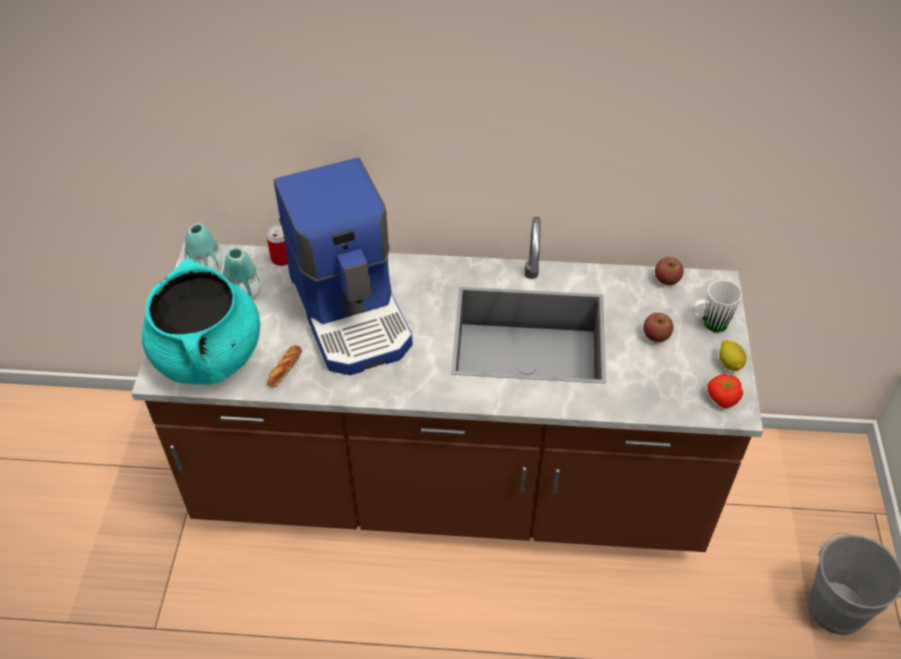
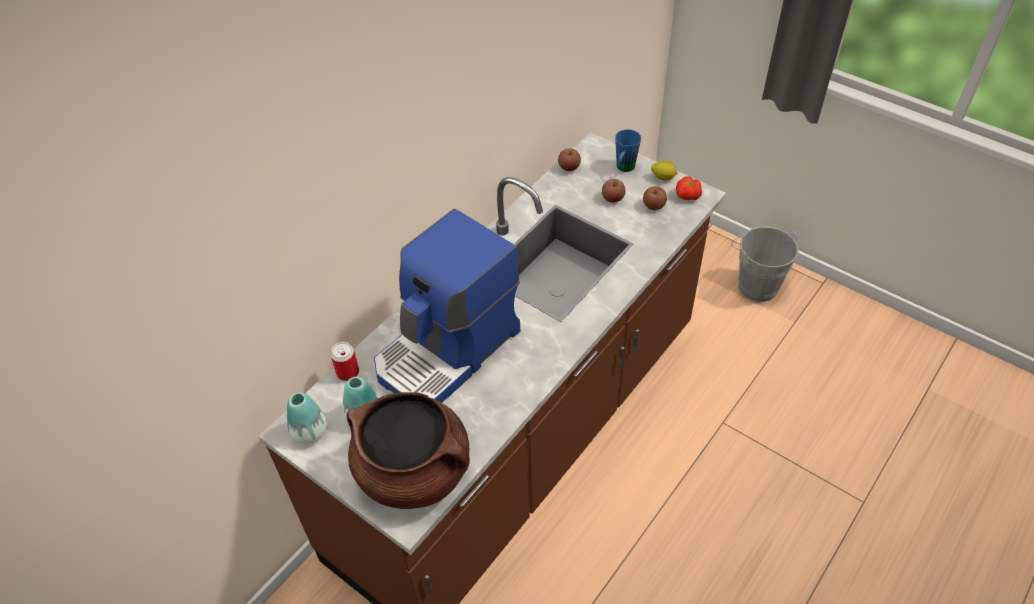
camera: 55 degrees left, 0 degrees up
turquoise cooking pot [142,258,260,385] -> brown cooking pot [347,392,470,509]
bread [267,345,302,387] -> none
coffee machine [274,158,413,375] -> coffee machine turned 120 degrees clockwise [374,209,520,403]
white mug [693,280,742,332] -> blue mug [615,129,641,172]
none -> apple [643,186,667,210]

